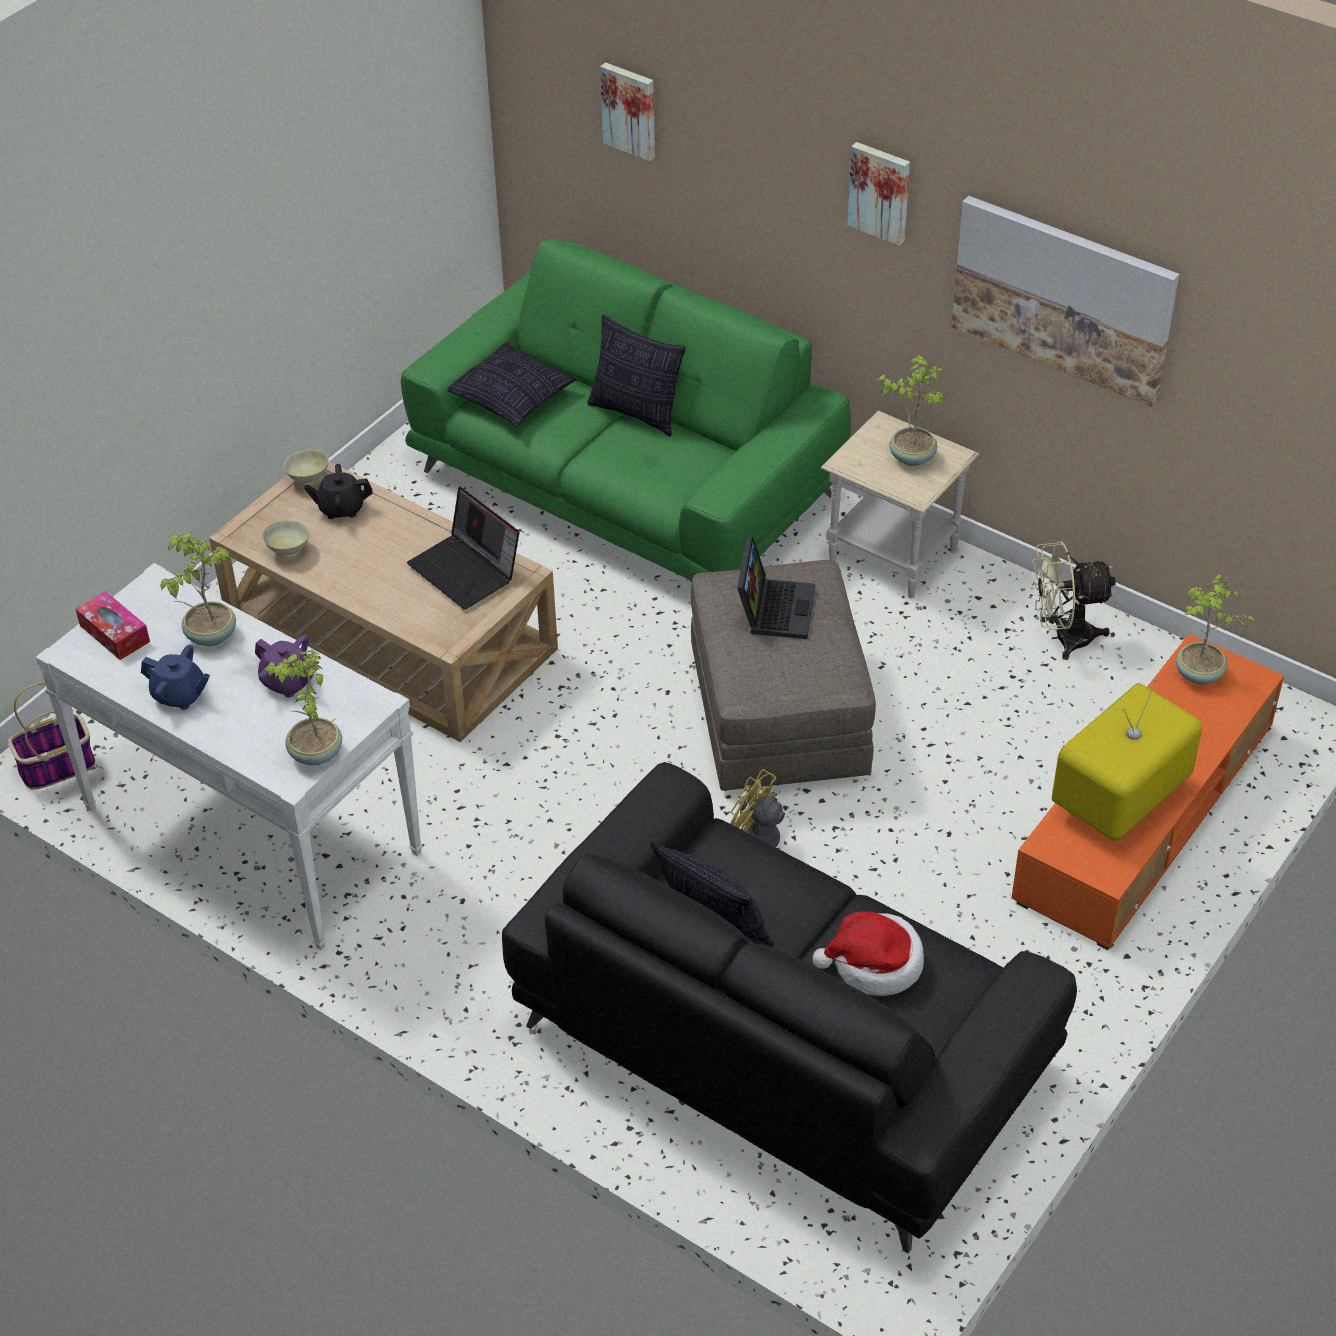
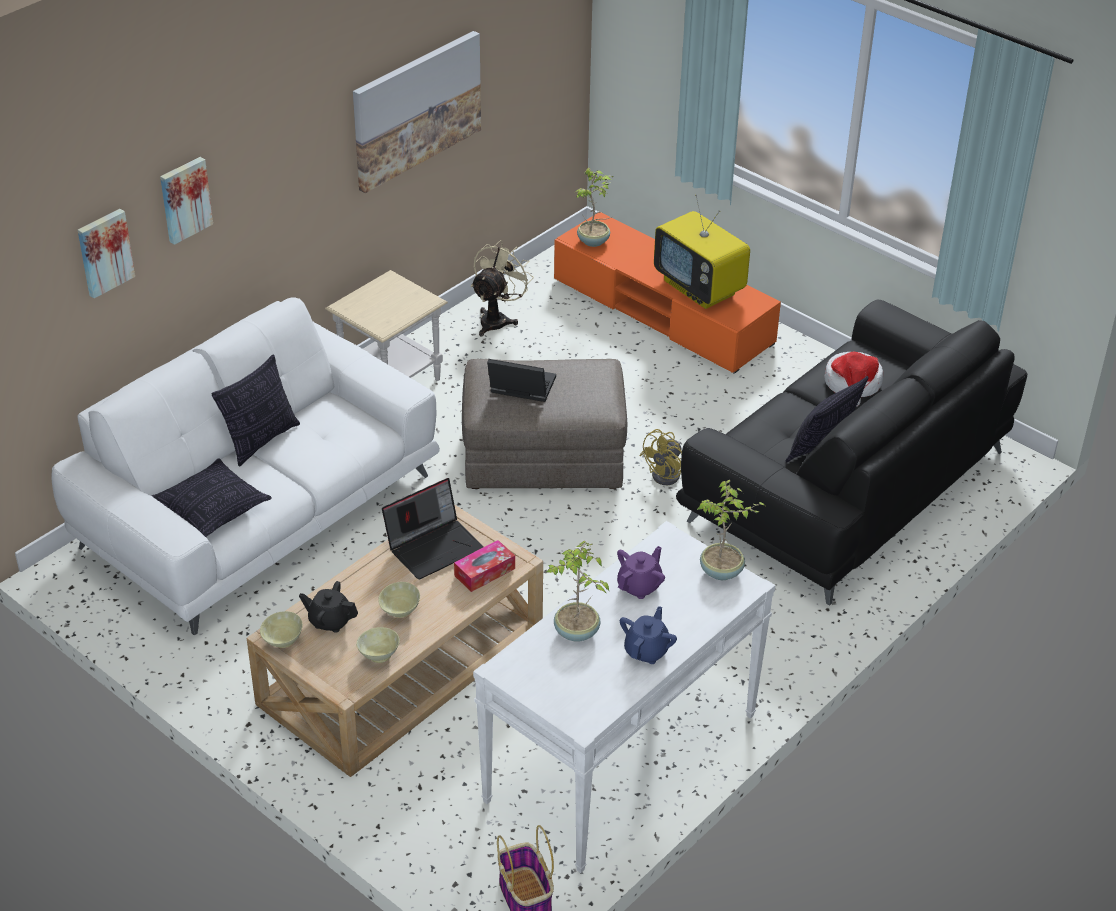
camera: 85 degrees left, 5 degrees down
tissue box [76,591,150,660] -> tissue box moved to [454,540,515,592]
black teapot [304,464,373,519] -> black teapot turned 105 degrees clockwise [299,581,358,633]
green sofa [401,239,851,581] -> white sofa [51,297,440,635]
picture [848,142,910,246] -> picture moved to [160,157,213,245]
potted plant [878,355,945,466] -> none
beige fan [1032,541,1116,660] -> beige fan turned 150 degrees counterclockwise [471,240,534,337]
none -> beige bowl [378,582,420,618]

